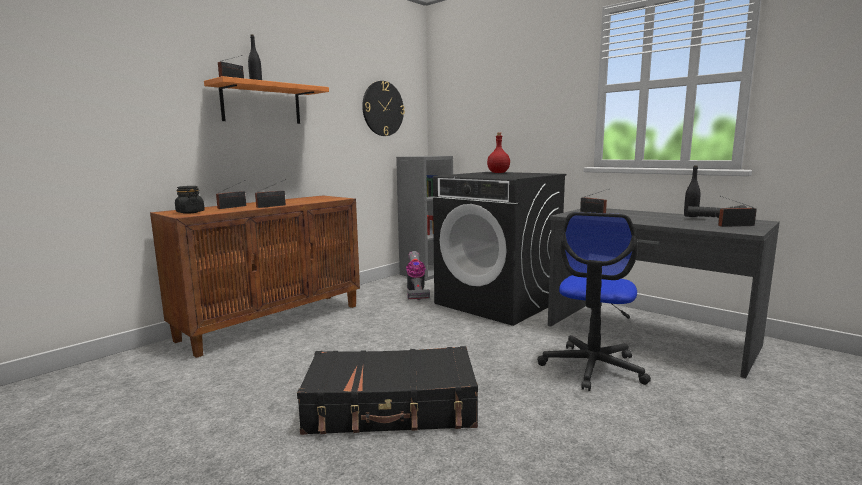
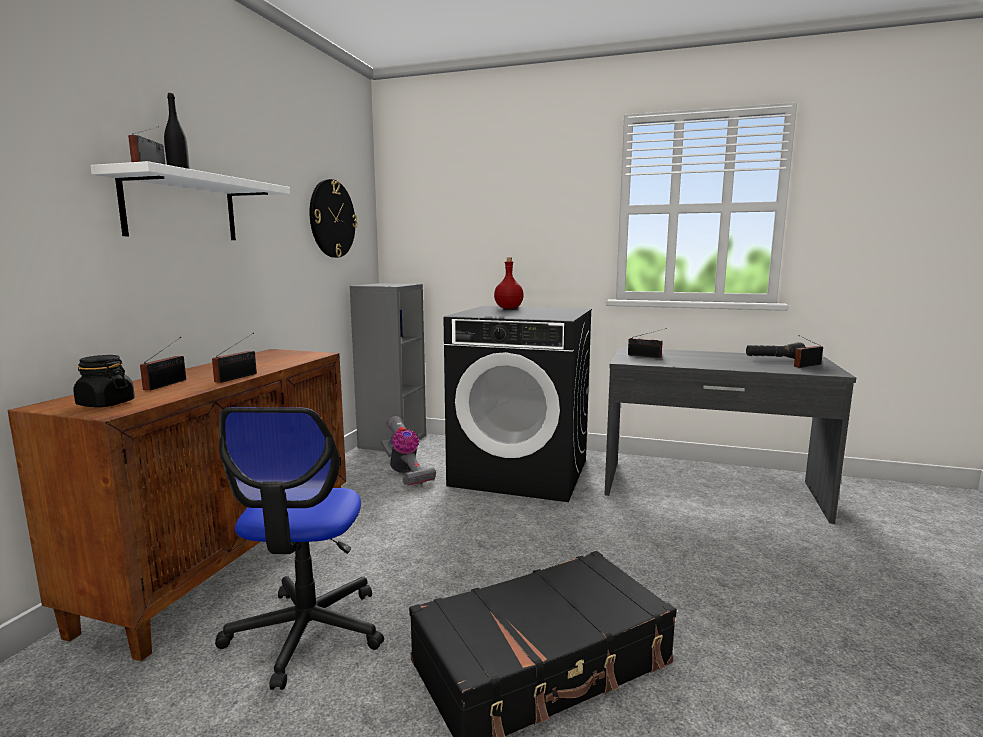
camera: 25 degrees left, 0 degrees up
orange shelf [204,76,329,124] -> white shelf [90,161,290,240]
office chair [537,212,651,391] -> office chair moved to [215,407,384,690]
black bottle [684,165,701,217] -> none

